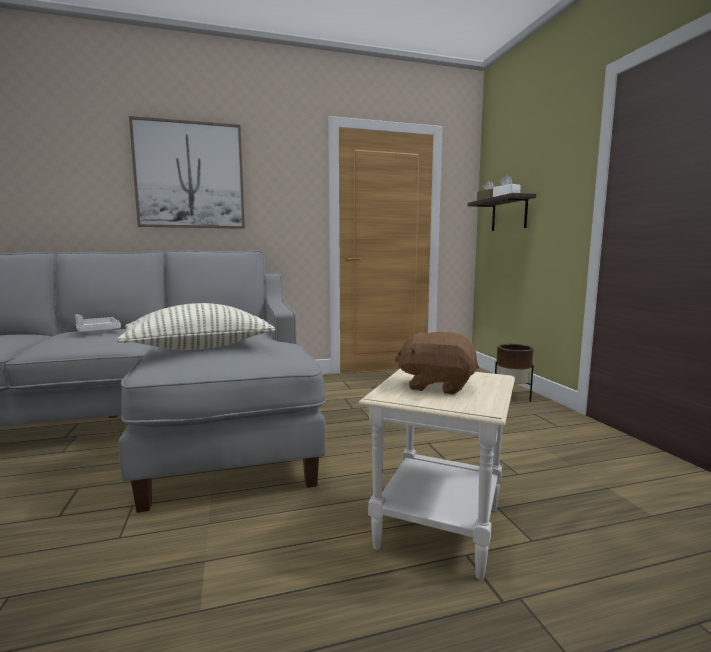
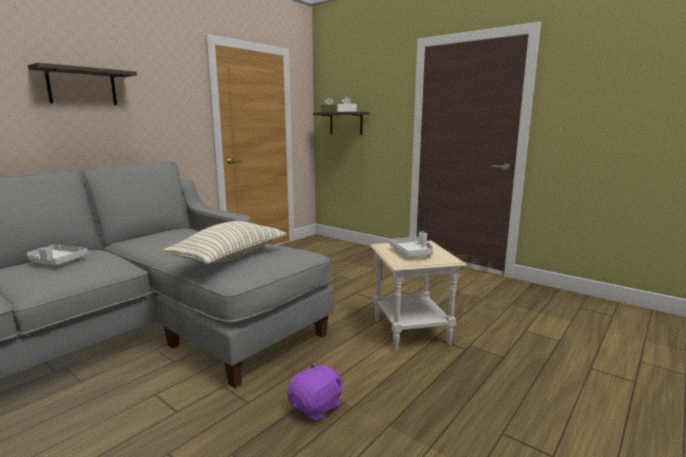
camera: 35 degrees left, 5 degrees up
picture [129,116,245,229] -> shelf [28,63,137,105]
brown plush toy [394,332,479,395] -> grey tray [389,231,433,257]
brown planter [495,344,534,402] -> none
none -> purple plush toy [287,363,343,422]

